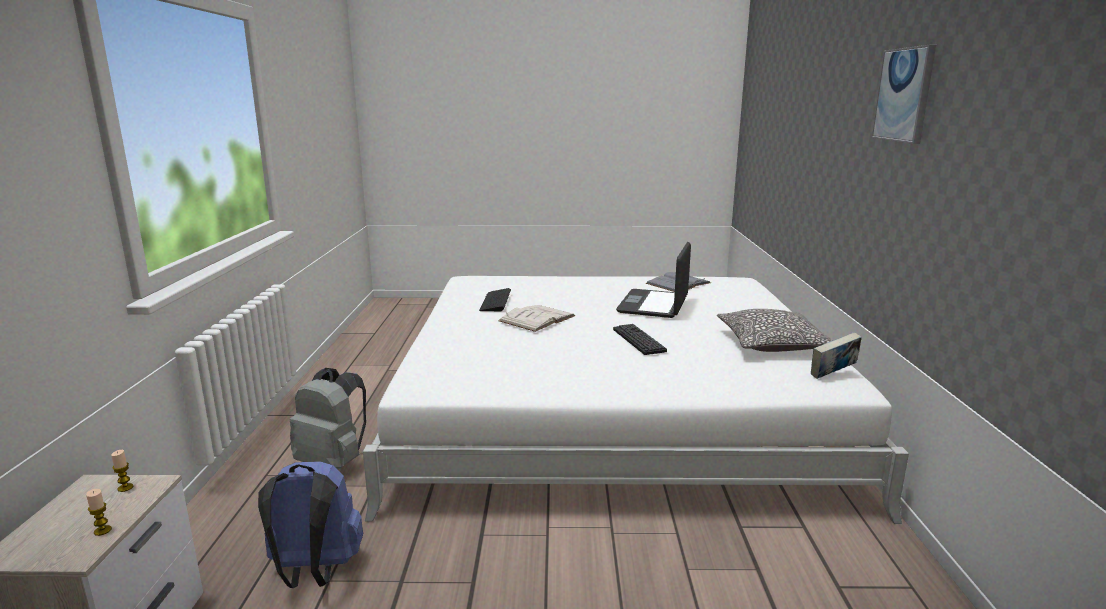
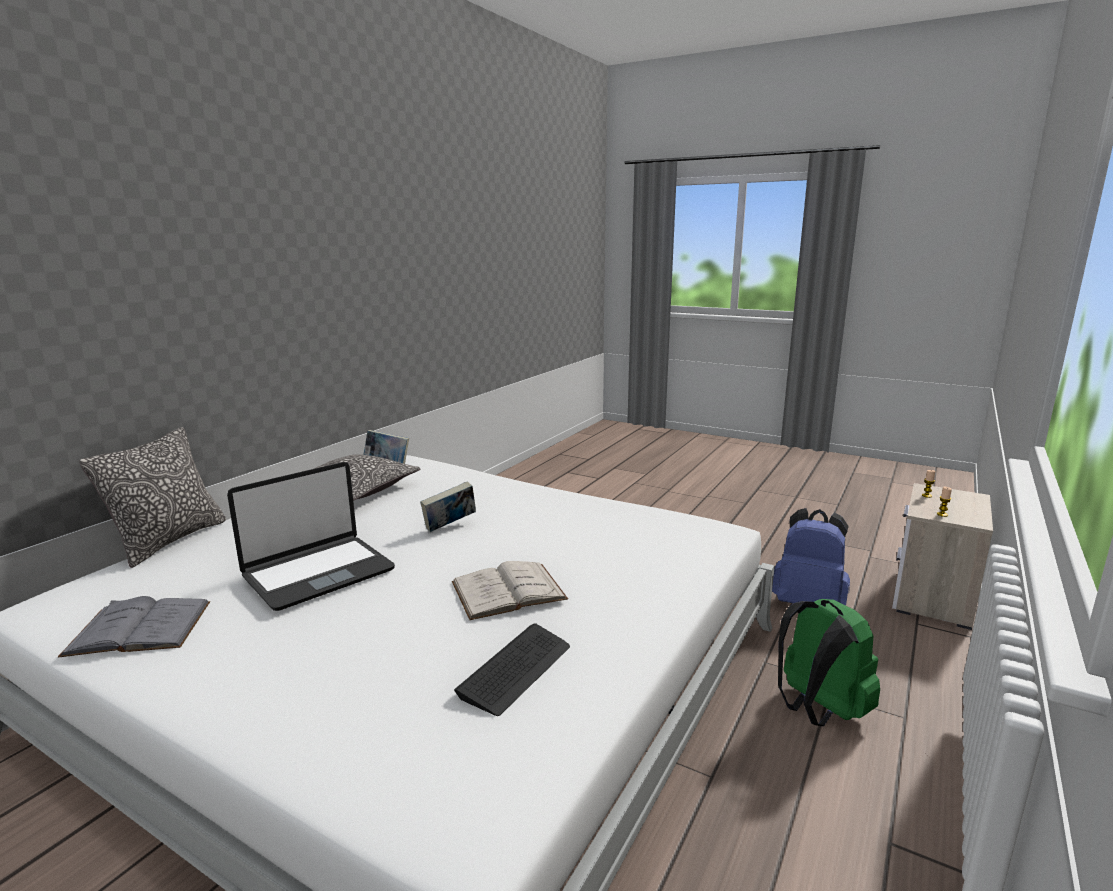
camera: 150 degrees left, 0 degrees up
grey backpack [290,368,366,469] -> green backpack [778,599,880,726]
keyboard [613,324,667,355] -> book [420,482,476,532]
picture [872,44,936,144] -> none
none -> pillow [79,427,226,568]

